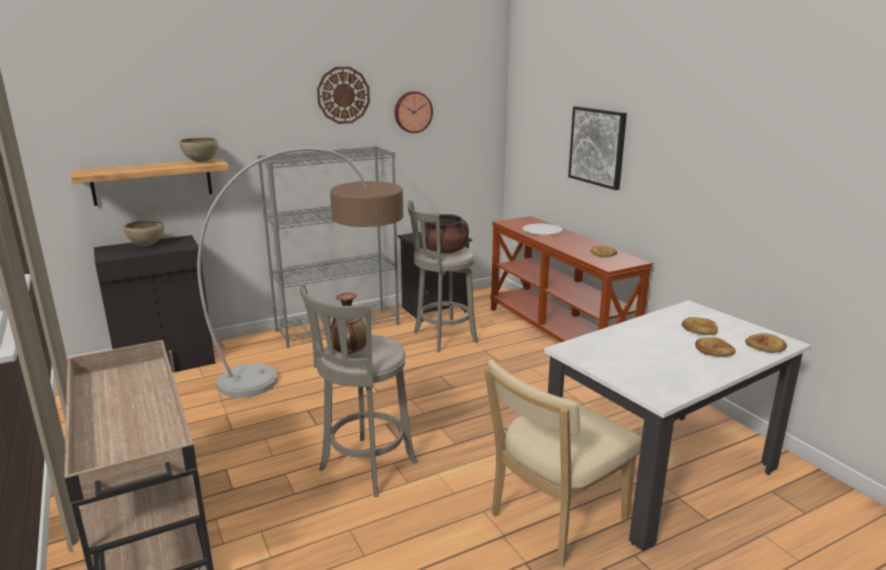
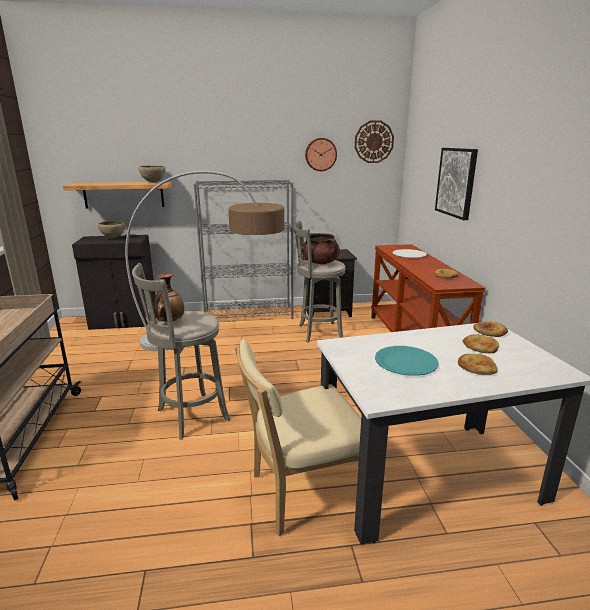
camera: 20 degrees right, 0 degrees up
wall clock [317,67,370,124] -> wall clock moved to [355,120,394,163]
bread [745,333,787,353] -> bread moved to [474,321,508,337]
none -> turquoise plate [375,346,438,376]

